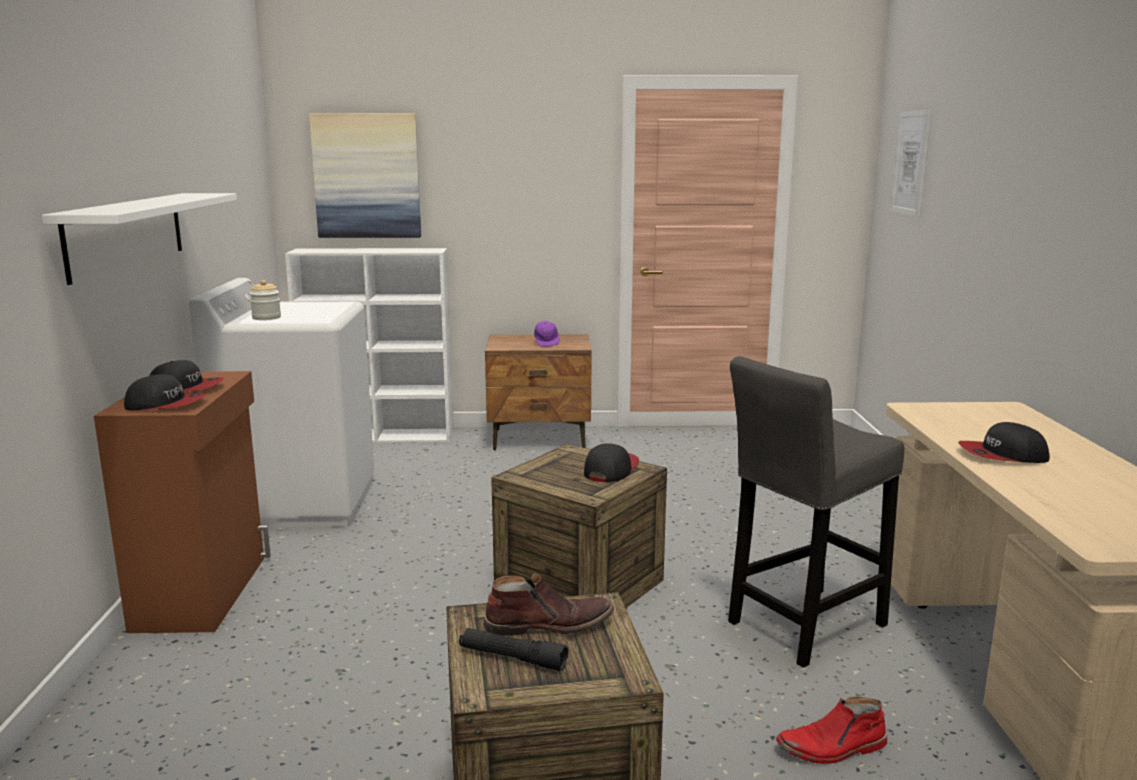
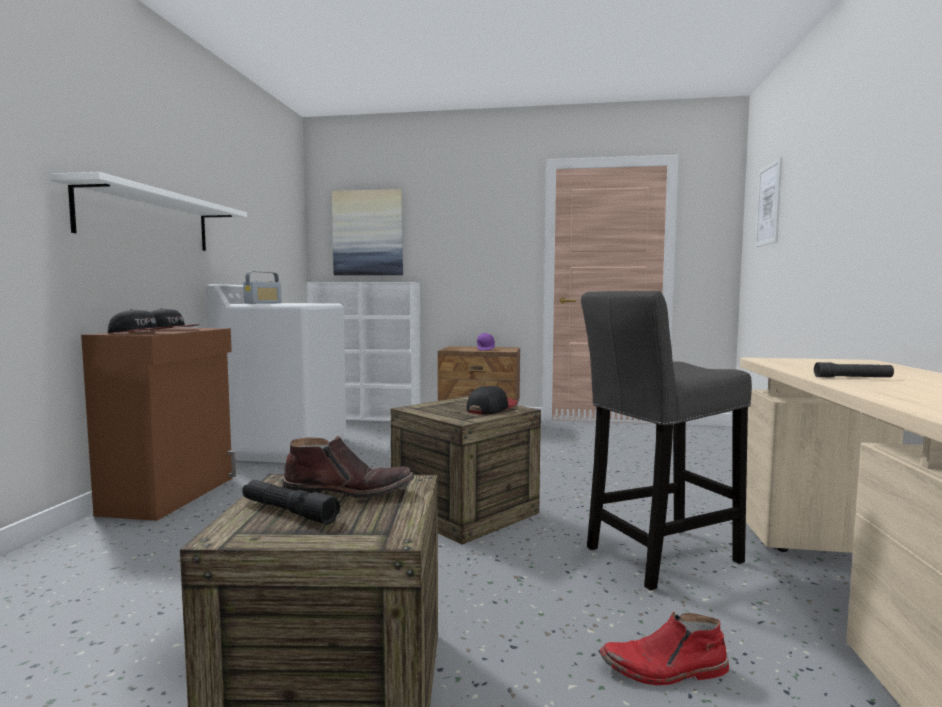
camera: 10 degrees right, 10 degrees down
jar [250,280,281,320] -> radio [243,271,281,304]
cap [958,422,1050,463] -> black flashlight [814,362,894,378]

